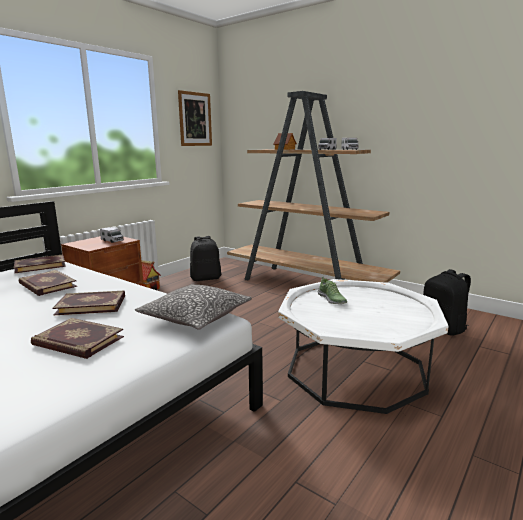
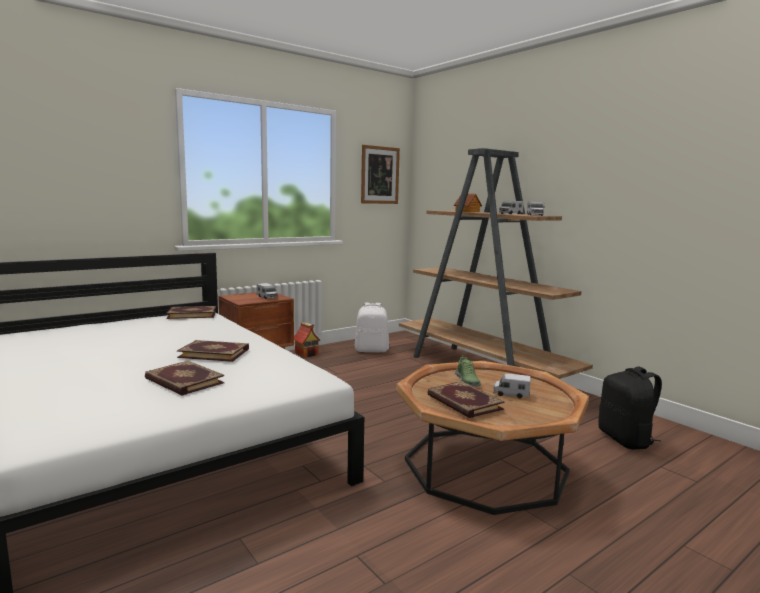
camera: 15 degrees right, 5 degrees down
book [18,270,77,296] -> book moved to [427,381,505,418]
pillow [135,284,252,330] -> none
black backpack [190,236,221,281] -> white backpack [355,303,389,352]
white coffee table [278,279,449,414] -> brown coffee table [396,361,589,515]
none -> toy truck [493,373,530,399]

